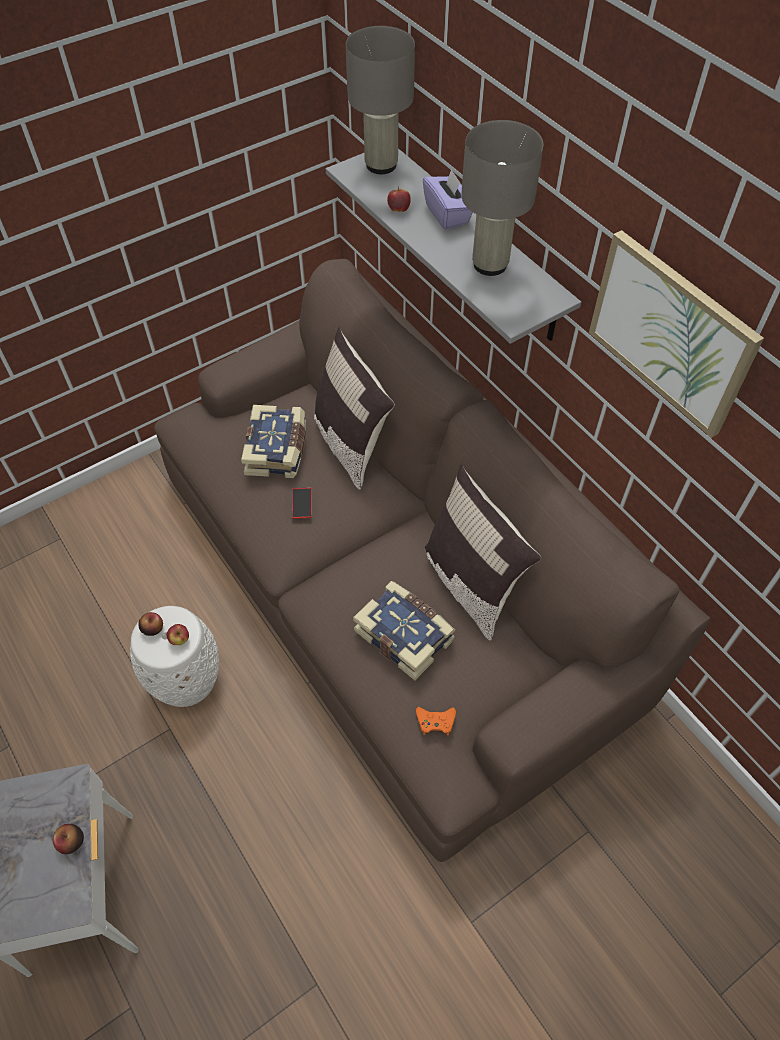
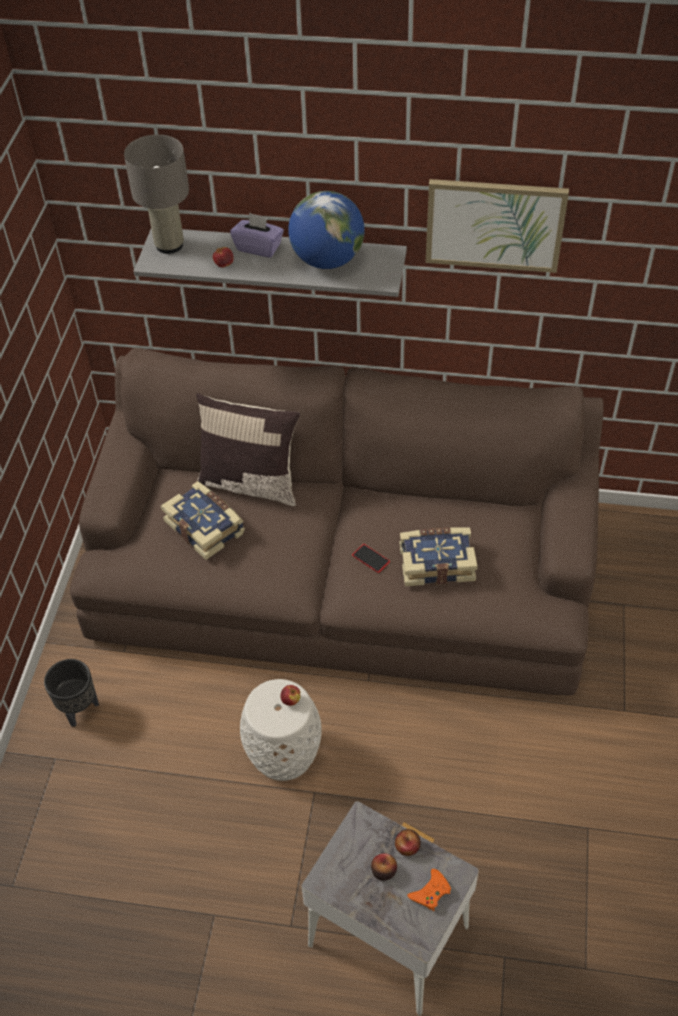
camera: 45 degrees left, 5 degrees down
apple [138,612,163,636] -> apple moved to [371,853,397,881]
phone [292,488,312,519] -> phone moved to [352,544,390,573]
orange game controller [416,707,456,735] -> orange game controller moved to [407,869,451,911]
pillow [425,464,541,640] -> none
grey table lamp [462,120,544,276] -> globe [288,191,365,269]
none -> black planter [44,659,99,727]

